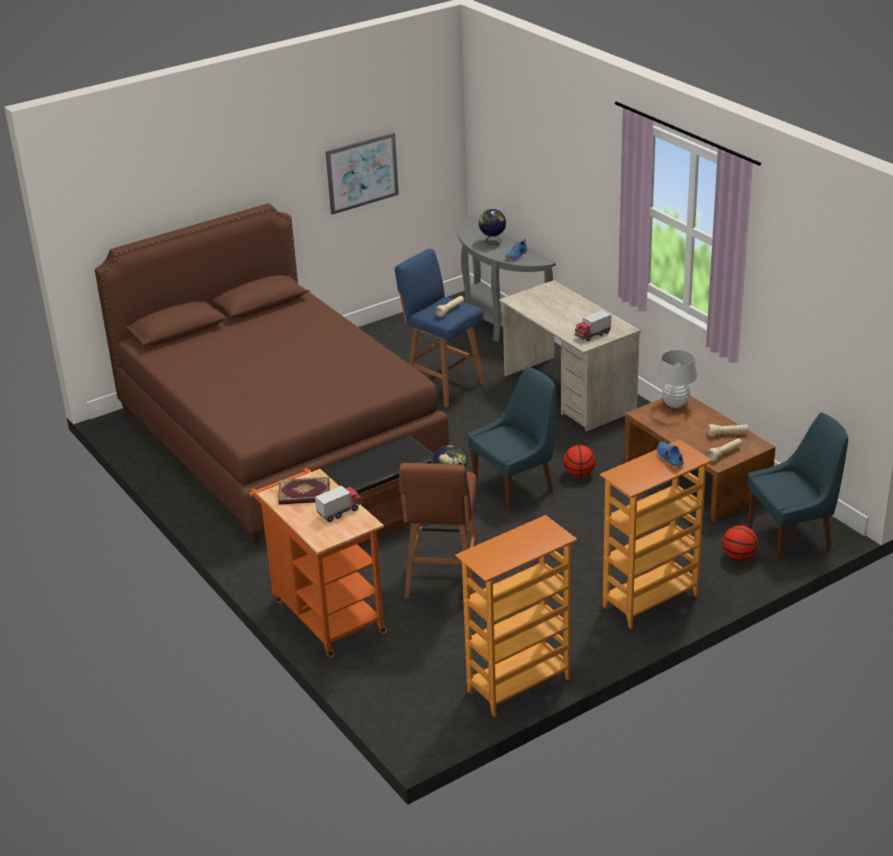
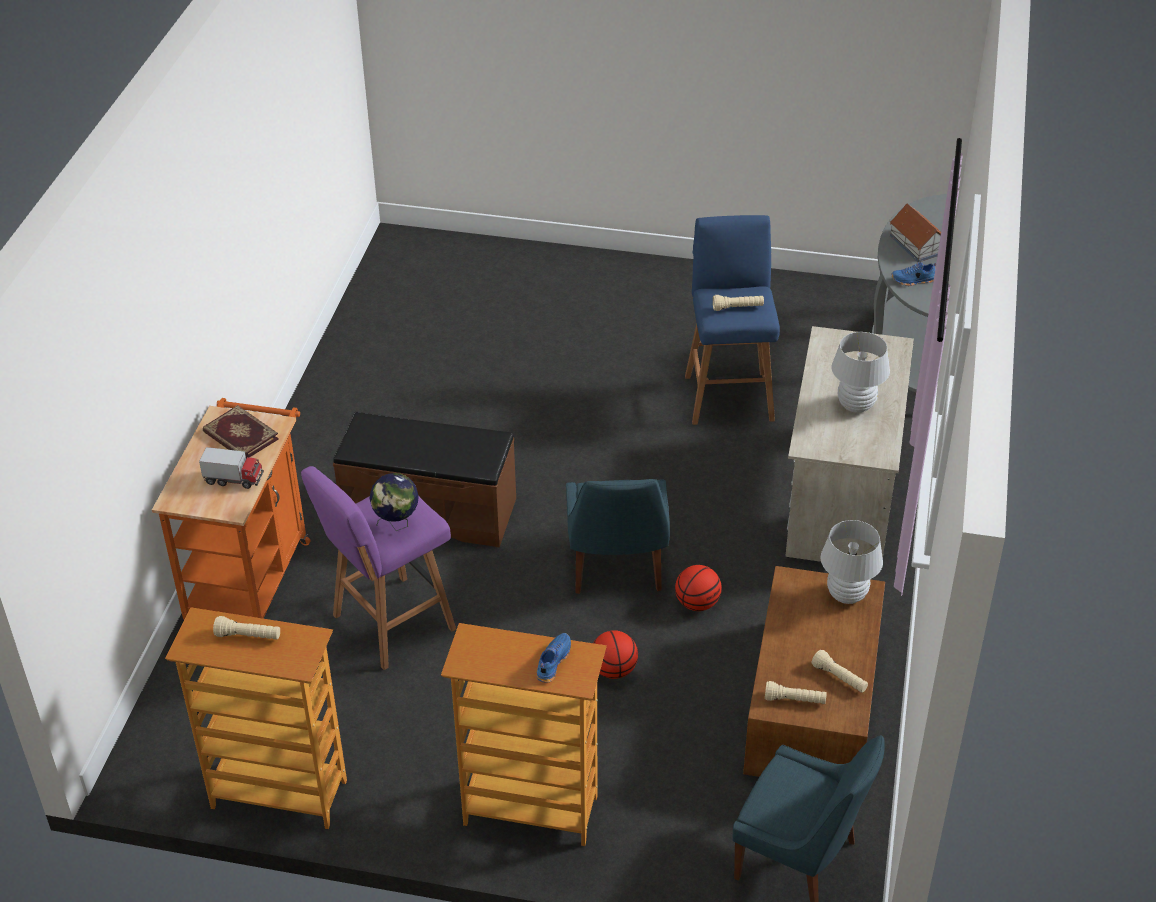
camera: 45 degrees right, 10 degrees up
brown bed [95,203,449,545] -> none
picture [326,132,399,215] -> none
brown stool [399,463,479,598] -> purple stool [301,466,456,670]
blue chair [468,367,556,510] -> blue chair turned 75 degrees clockwise [566,479,670,594]
globe [479,209,506,245] -> toy house [890,204,941,262]
toy truck [575,310,611,341] -> none
basketball [722,525,758,561] -> basketball moved to [593,630,638,679]
none -> beige flashlight [213,616,280,640]
none -> white table lamp [831,332,890,412]

